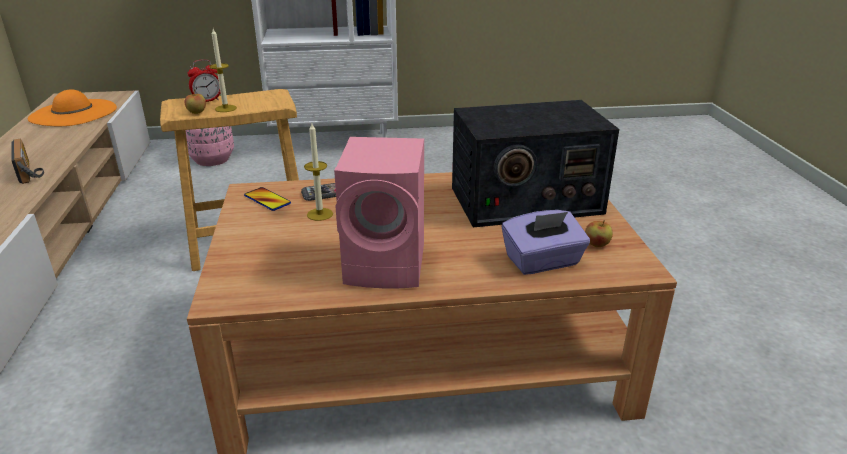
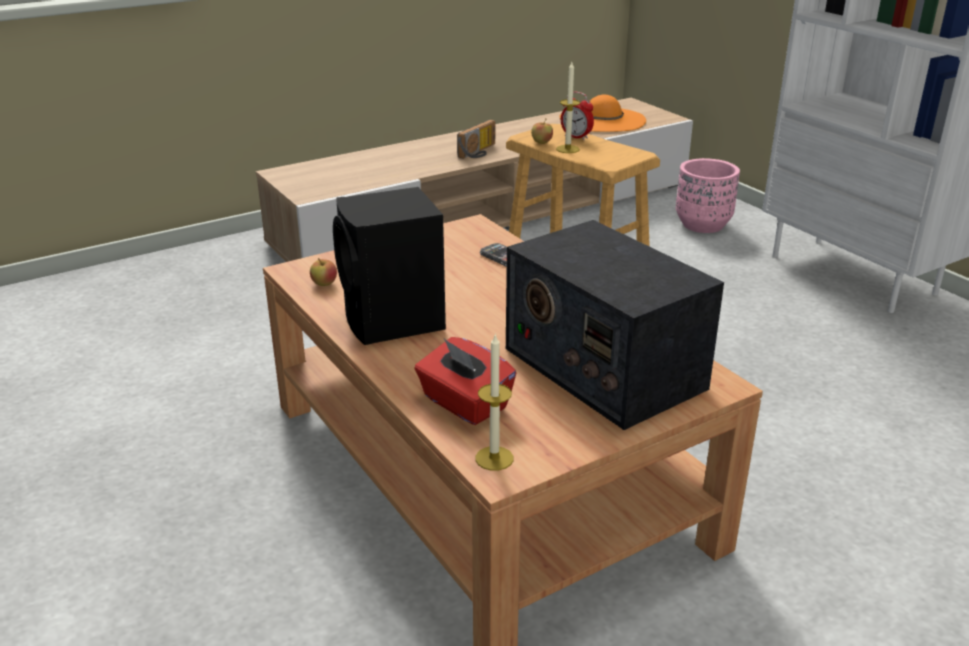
camera: 65 degrees right, 0 degrees up
phone [244,187,291,211] -> none
candle [304,123,333,221] -> candle moved to [475,333,514,471]
pink speaker [334,137,424,288] -> black speaker [333,187,446,345]
purple tissue box [502,210,590,275] -> red tissue box [414,337,516,425]
apple [585,220,613,247] -> apple moved to [310,258,337,286]

